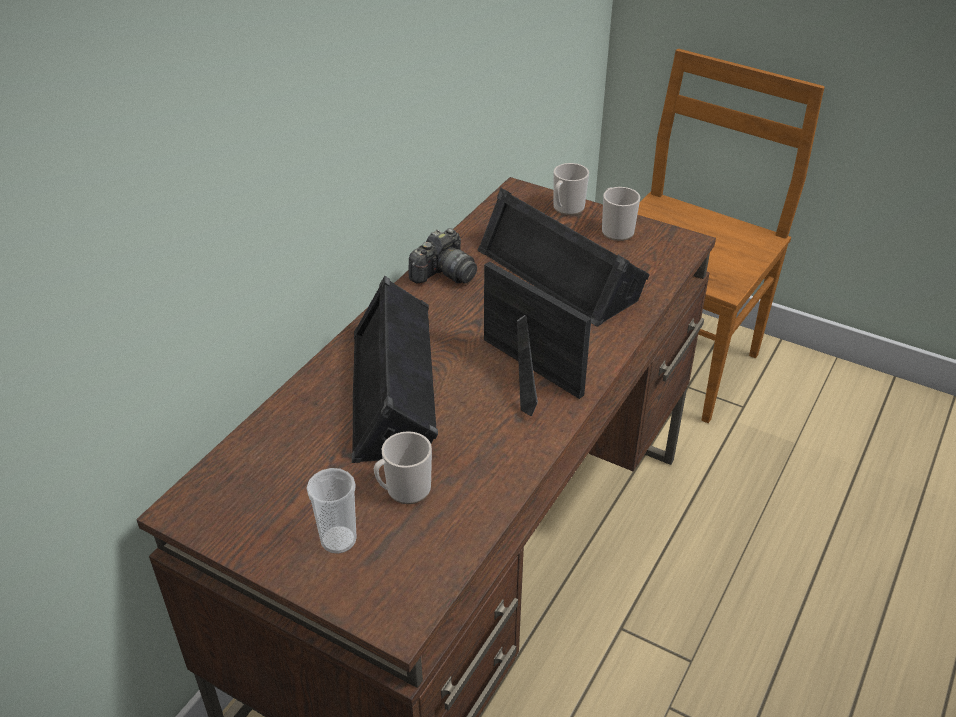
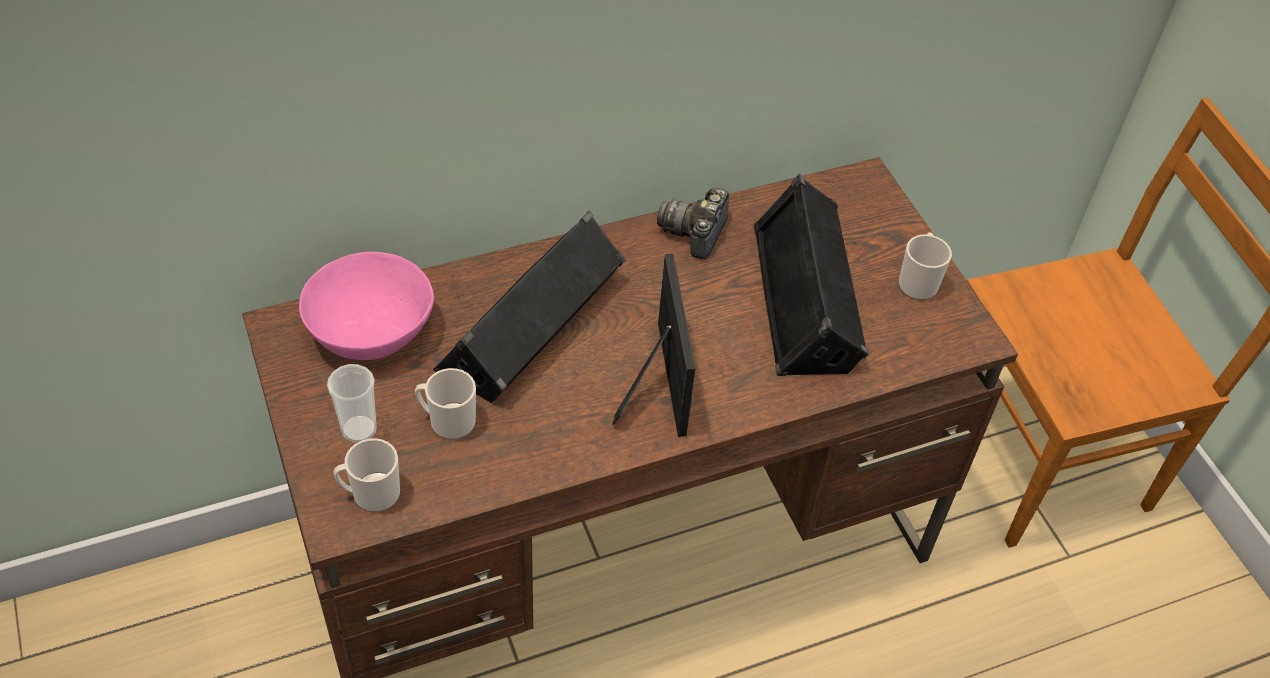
camera: 35 degrees right, 10 degrees up
camera [409,228,477,283] -> camera turned 120 degrees clockwise [657,188,729,259]
mug [553,163,589,215] -> mug moved to [334,438,400,512]
none -> pink bowl [299,252,434,360]

